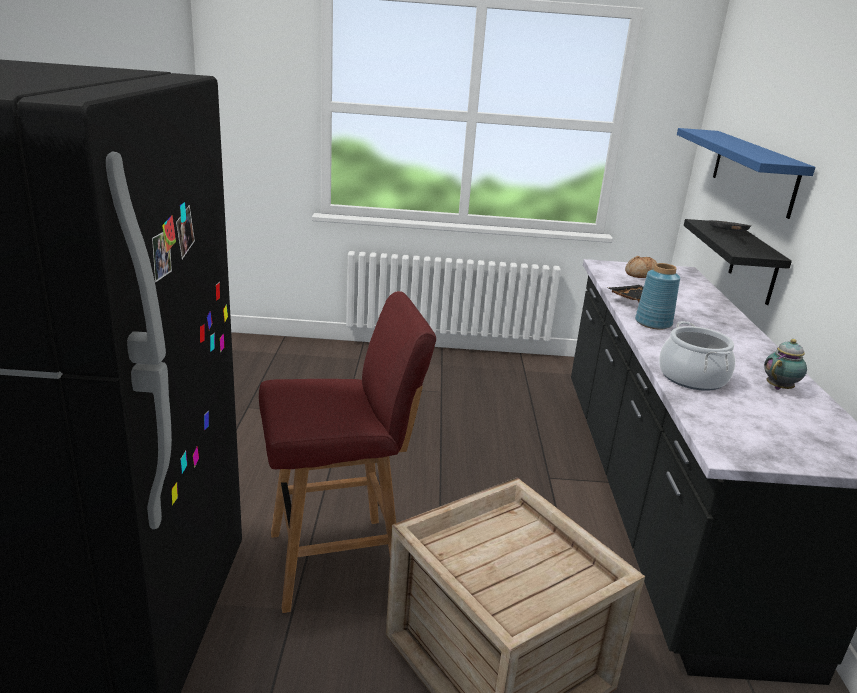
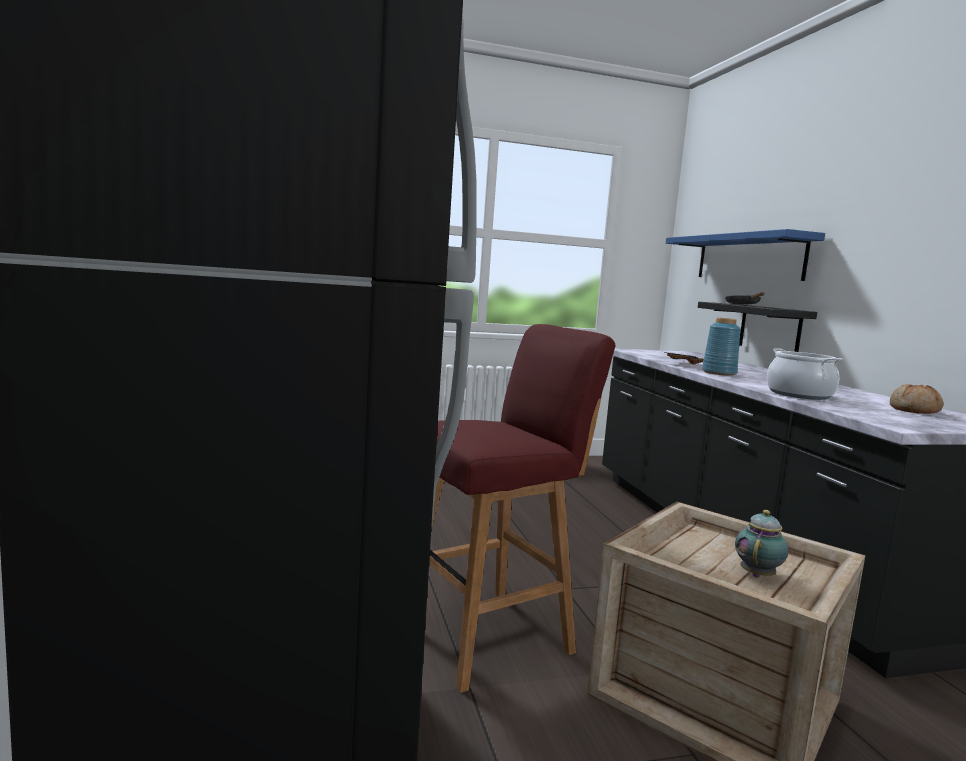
camera: 15 degrees left, 15 degrees down
bread [625,256,657,278] -> bread moved to [890,384,943,414]
teapot [764,339,807,390] -> teapot moved to [735,510,788,578]

